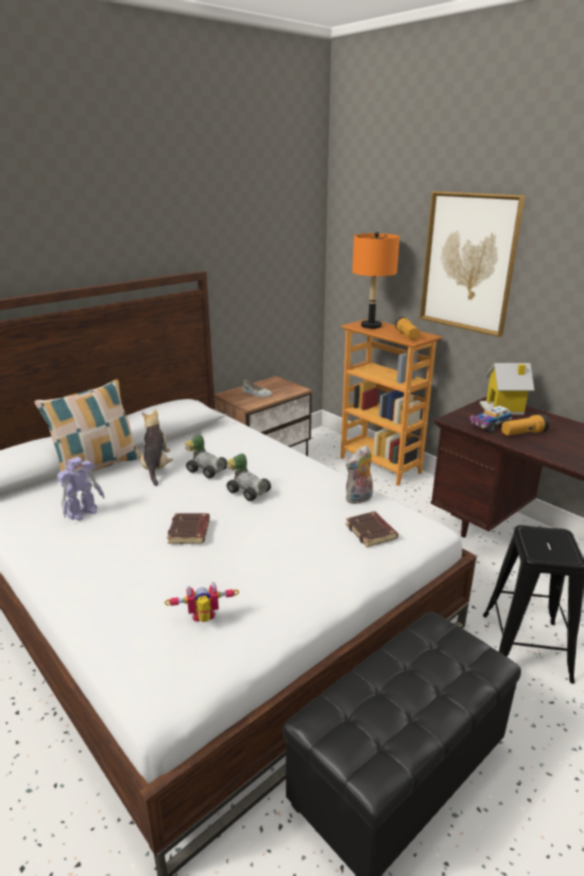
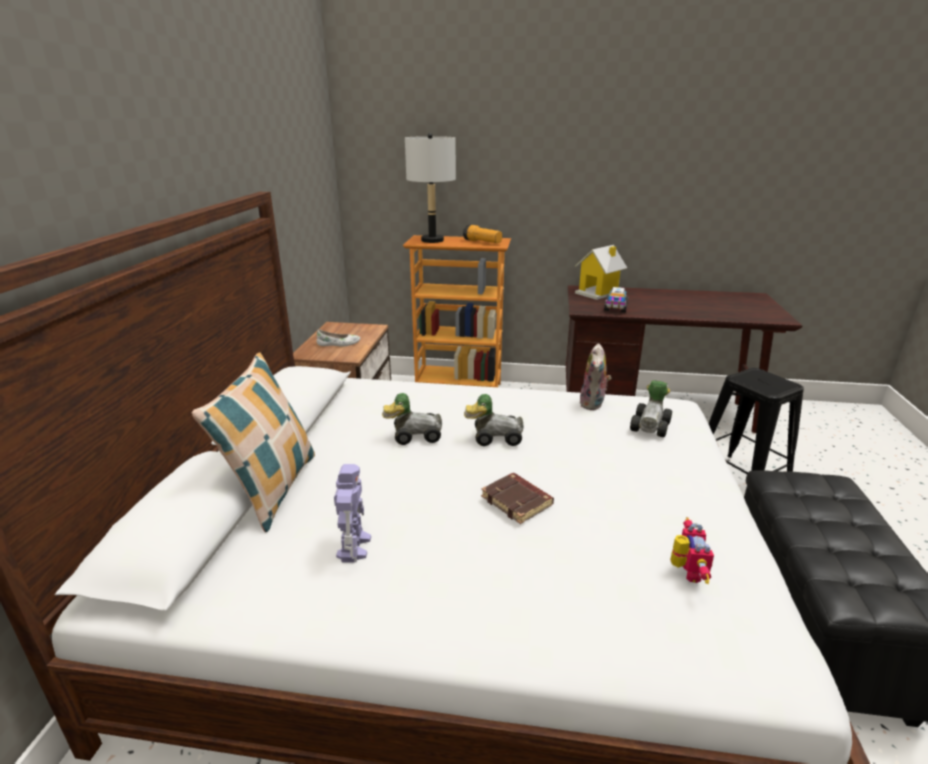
camera: 40 degrees left, 0 degrees up
plush toy [141,410,173,486] -> none
toy robot [165,582,239,622] -> toy robot turned 150 degrees clockwise [670,517,714,584]
brown book [346,512,398,547] -> toy car [630,380,672,437]
orange table lamp [352,232,400,329] -> grey table lamp [405,133,456,243]
picture [420,191,525,337] -> none
flashlight [501,414,550,436] -> none

